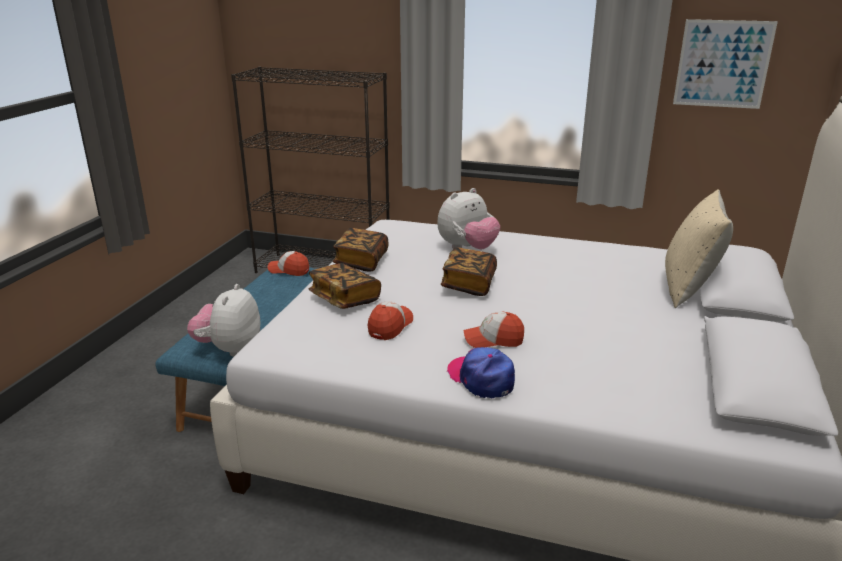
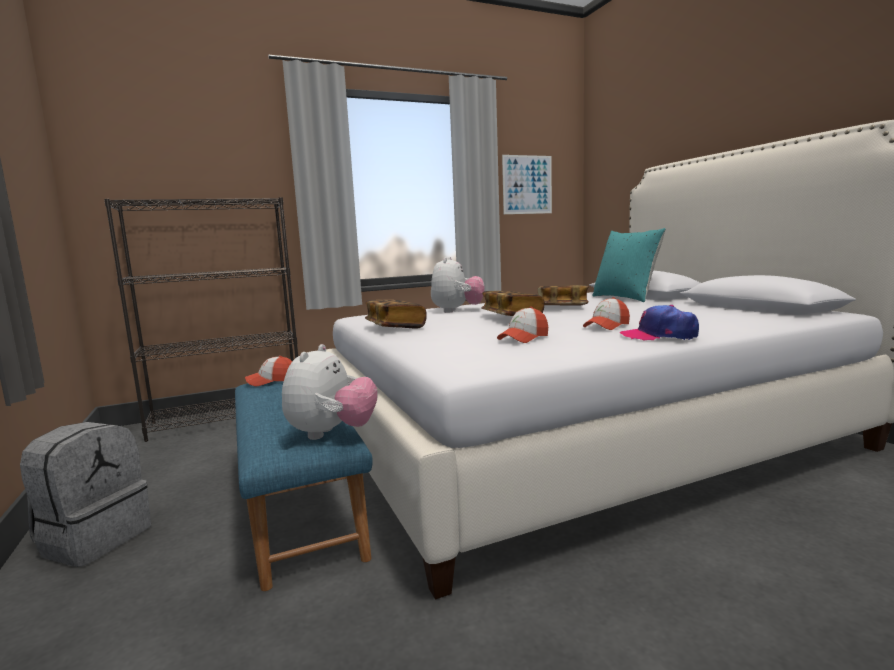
camera: 40 degrees left, 15 degrees down
plush toy [187,284,260,357] -> plush toy turned 135 degrees counterclockwise [282,344,378,440]
book [308,263,381,309] -> book moved to [538,285,589,306]
cap [368,301,413,340] -> cap turned 120 degrees counterclockwise [497,307,548,343]
beige pillow [665,189,733,308] -> turquoise pillow [593,228,666,302]
none -> grey backpack [20,422,151,567]

